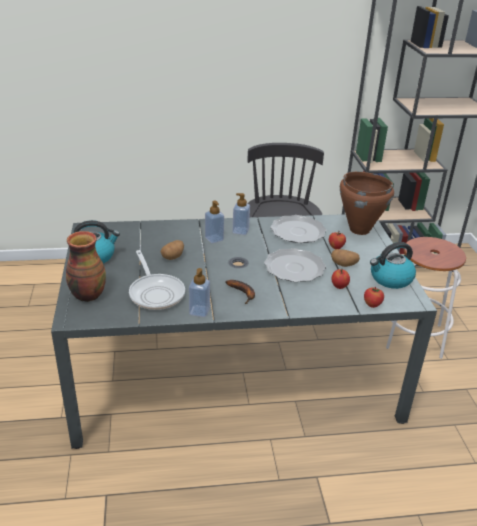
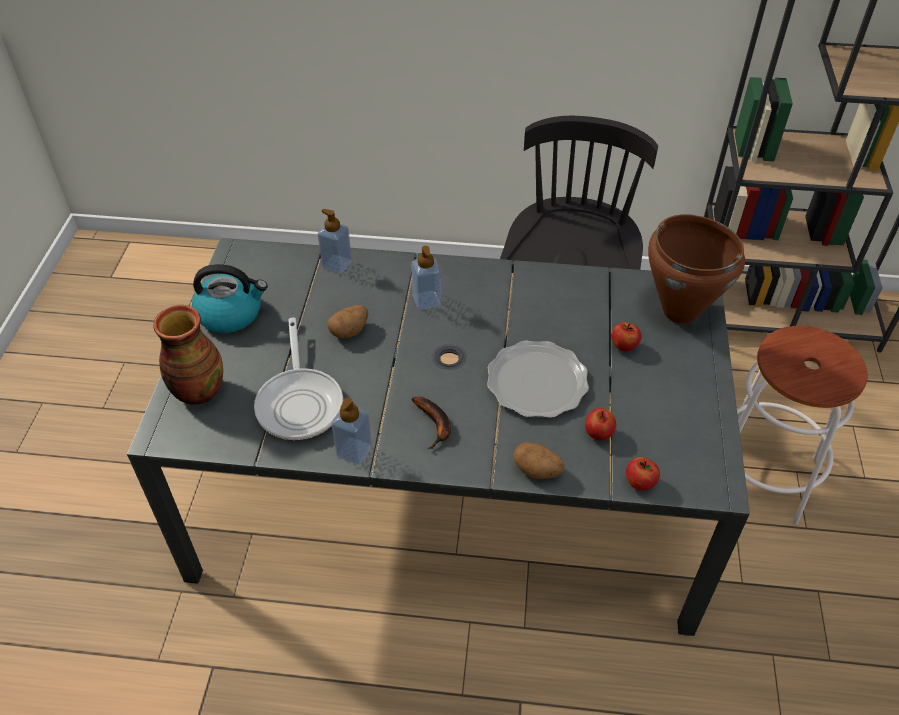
camera: 15 degrees right, 15 degrees up
soap dispenser [233,193,250,235] -> soap dispenser moved to [317,209,352,274]
plate [270,215,327,243] -> none
potato [331,249,360,267] -> potato moved to [513,442,565,479]
kettle [370,242,416,289] -> none

